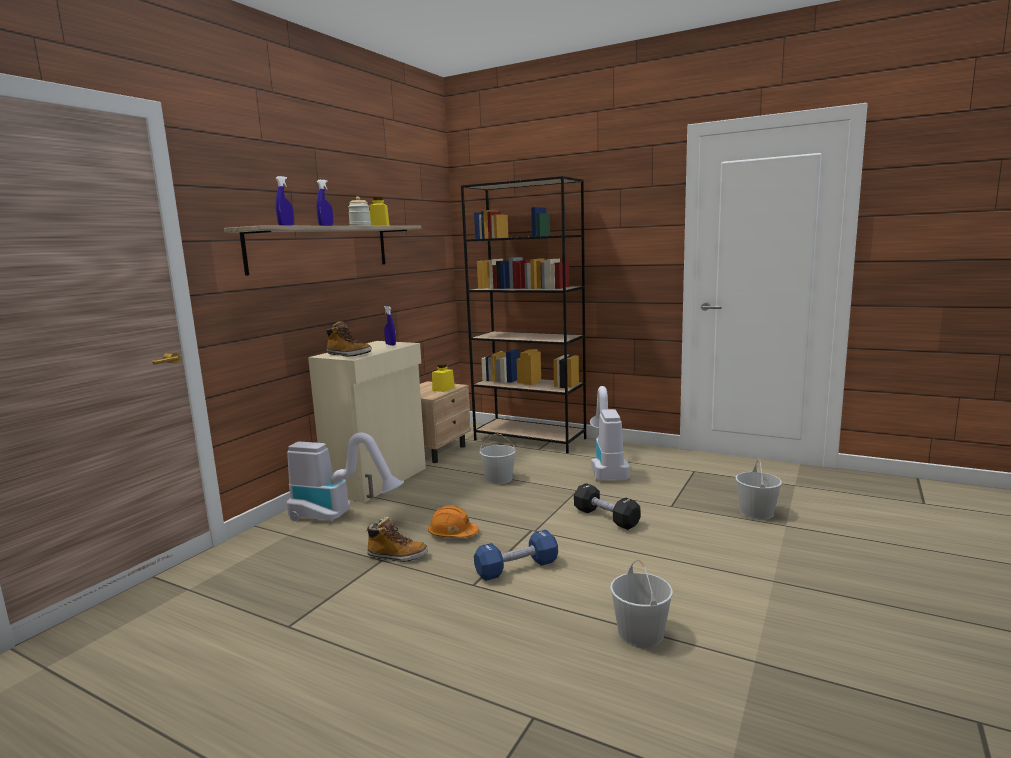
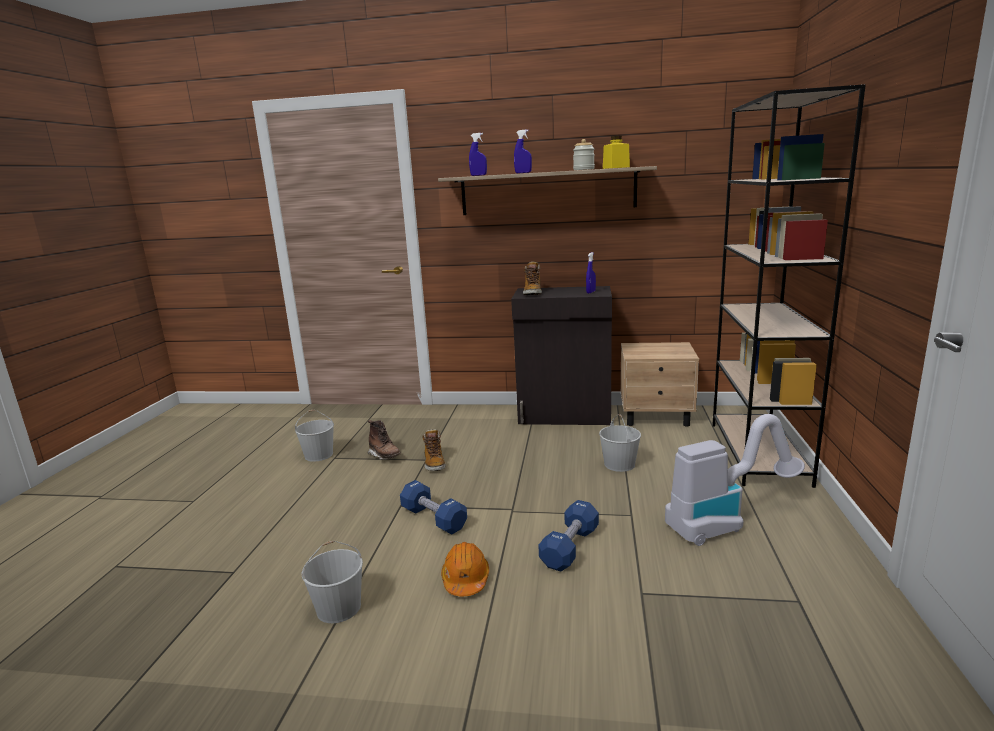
camera: 70 degrees right, 5 degrees up
vacuum cleaner [287,432,404,523] -> none
beige cabinet [308,341,426,503] -> black cabinet [511,286,612,425]
orange hard hat [428,505,479,538] -> orange hard hat moved to [441,542,489,596]
yellow jar [432,363,455,392] -> none
black dumbbell [574,483,641,530] -> blue dumbbell [538,500,599,571]
white bucket [735,459,782,520] -> white bucket moved to [295,410,334,462]
none -> brown boot [368,420,401,460]

